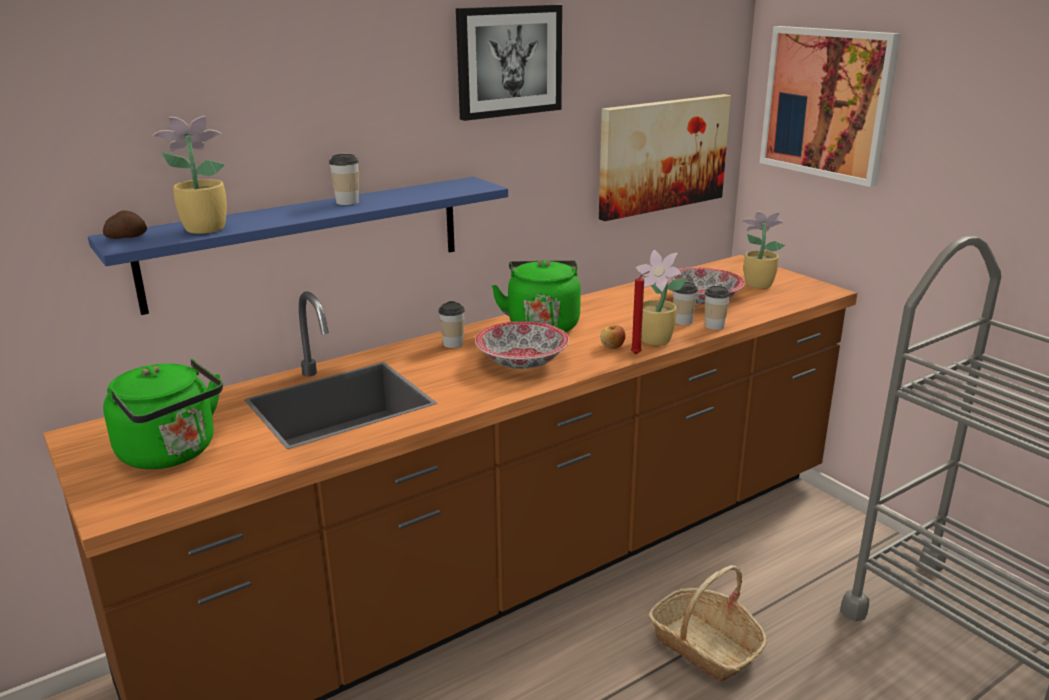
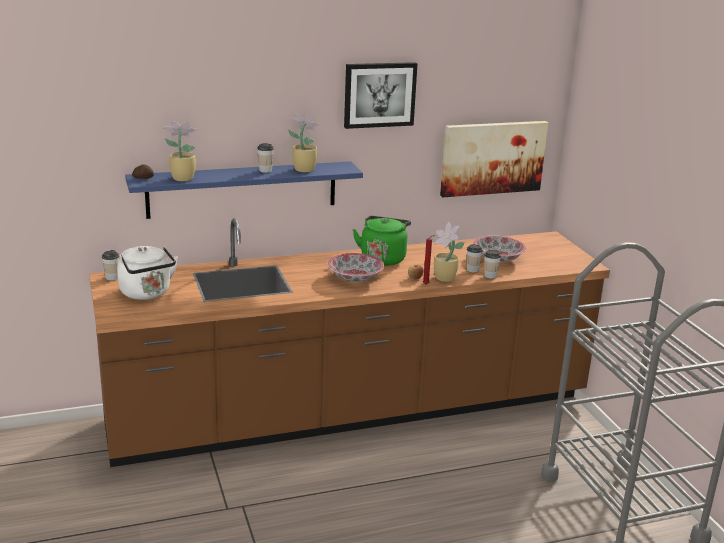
camera: 15 degrees right, 0 degrees up
green kettle [103,359,223,469] -> white kettle [117,246,178,300]
cup [439,301,465,348] -> cup moved to [102,250,119,281]
basket [648,565,767,682] -> none
potted plant [741,211,785,289] -> potted plant moved to [288,113,320,172]
picture [760,26,901,187] -> none

